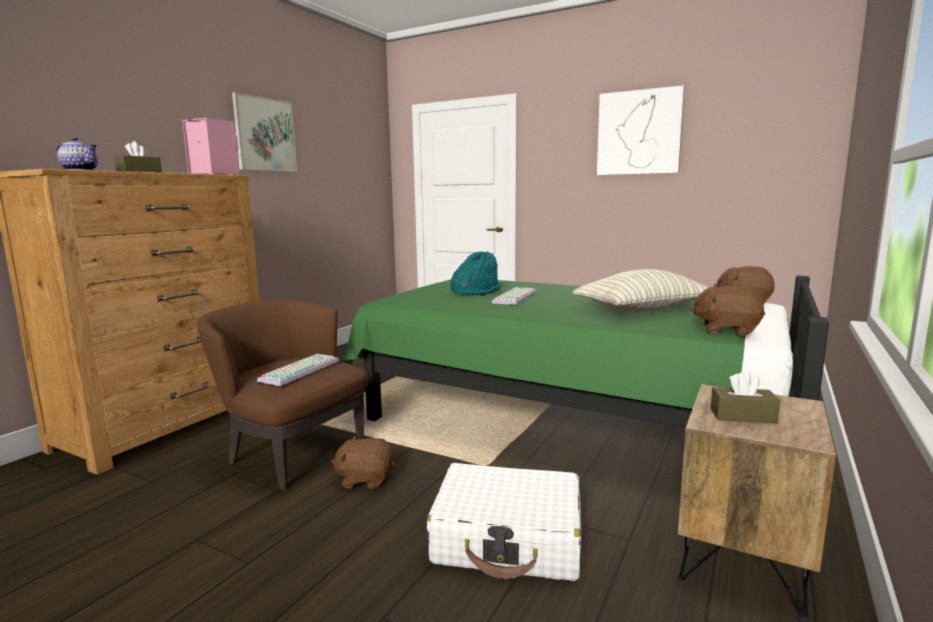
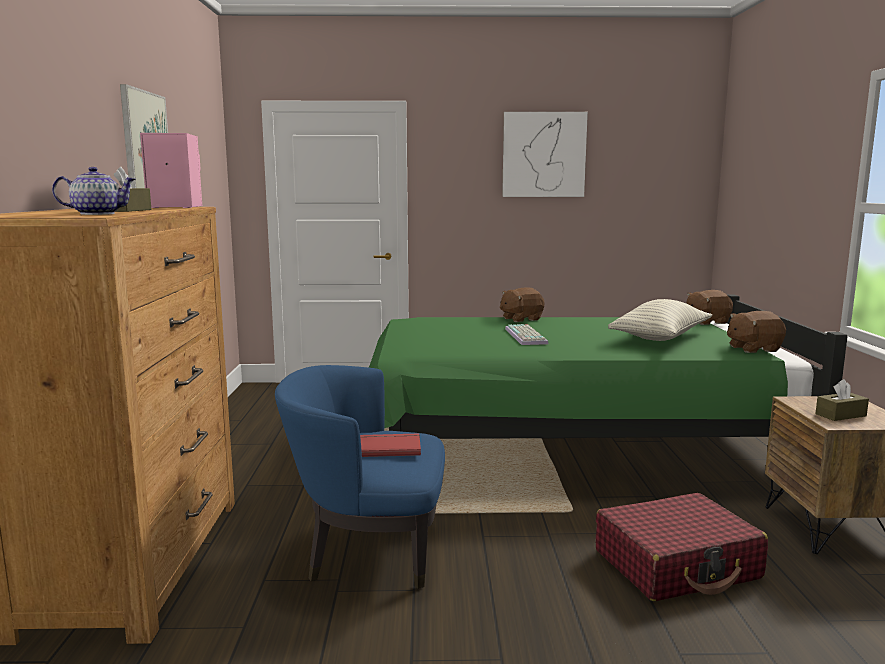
camera: 30 degrees left, 0 degrees up
brown armchair [197,300,368,491] -> blue armchair [275,365,445,589]
keyboard [257,354,339,386] -> red book [360,433,421,457]
brown plush toy [332,436,395,489] -> brown plush toy moved to [500,288,545,322]
white suitcase [427,463,581,581] -> red suitcase [595,493,768,601]
turquoise hat [451,252,501,295] -> none

